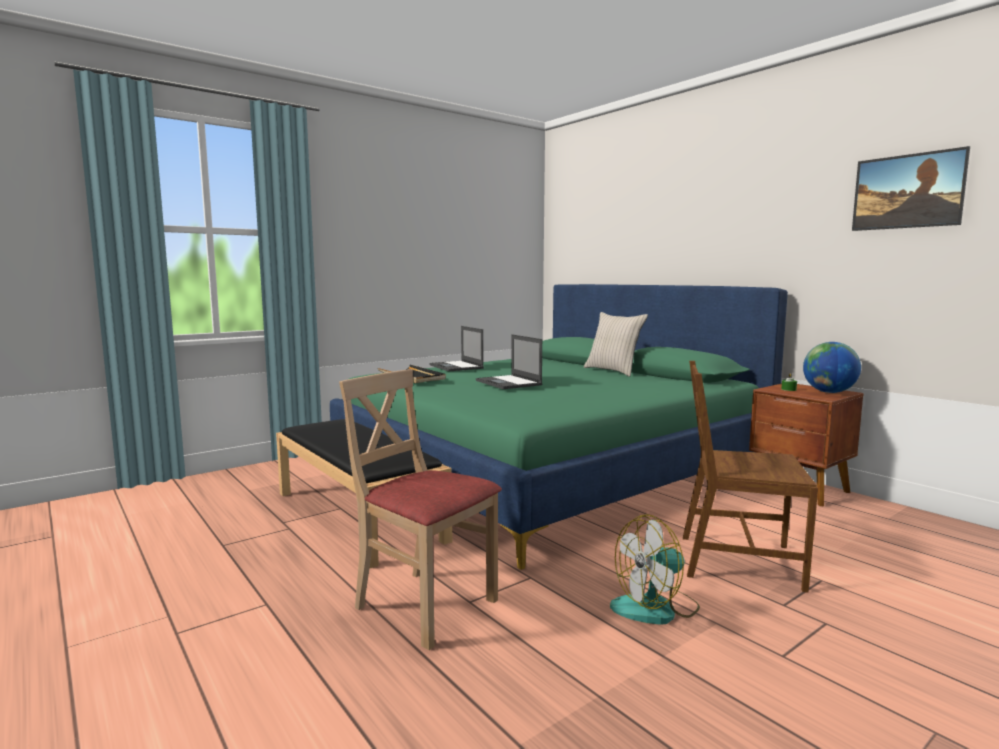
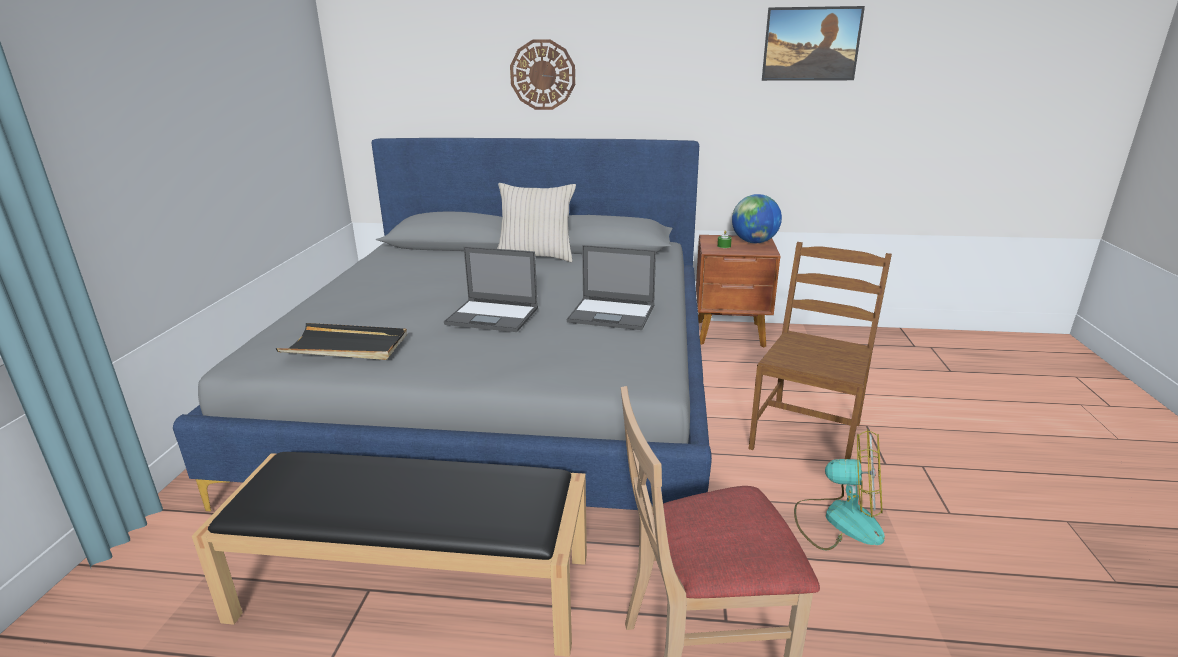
camera: 45 degrees left, 15 degrees up
green bed [330,284,788,570] -> grey bed [173,138,712,511]
laptop [429,326,484,371] -> laptop moved to [567,245,656,330]
fan [610,514,700,625] -> fan turned 90 degrees counterclockwise [794,429,885,550]
brown chair [683,361,818,593] -> brown chair turned 150 degrees clockwise [749,242,892,459]
none -> wall clock [510,39,575,110]

